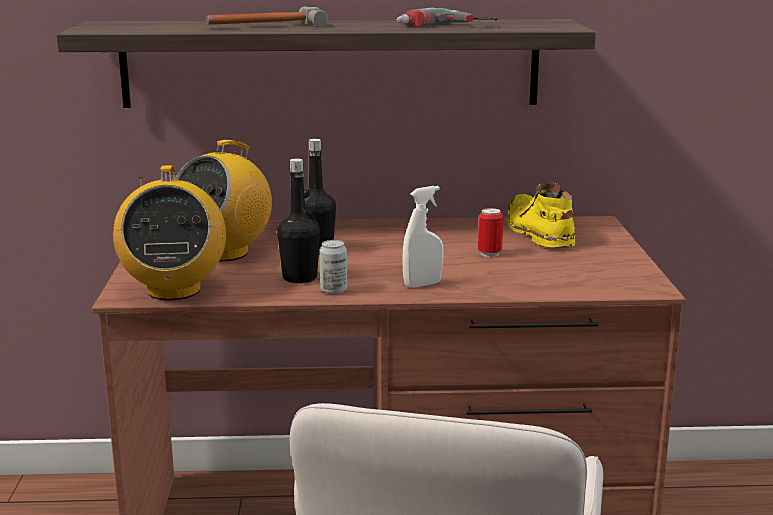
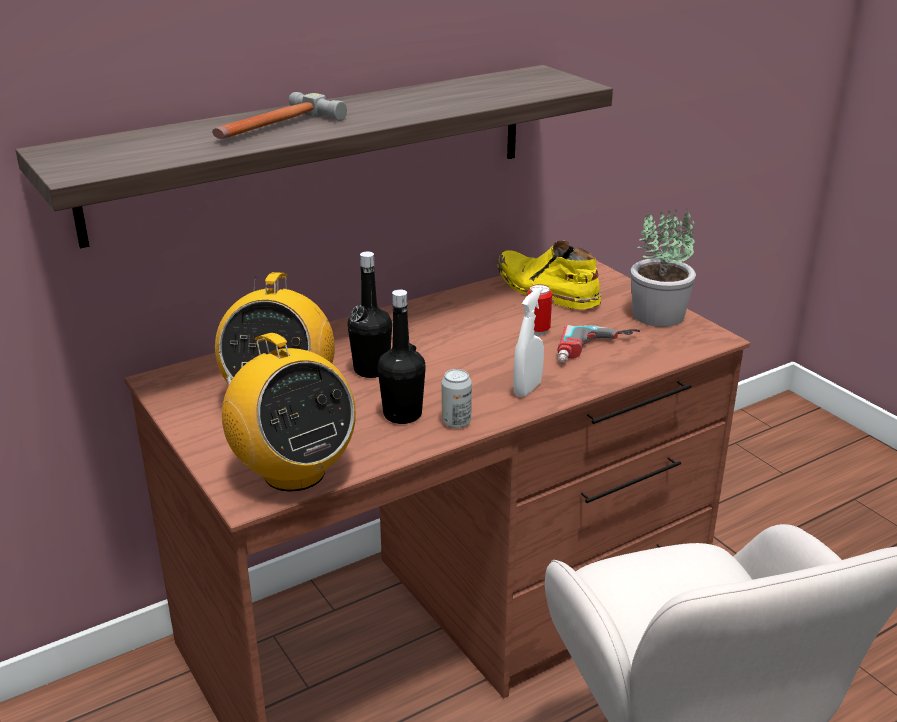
camera: 30 degrees left, 10 degrees up
power drill [397,8,497,27] -> power drill moved to [558,324,640,362]
none -> potted plant [631,208,696,327]

